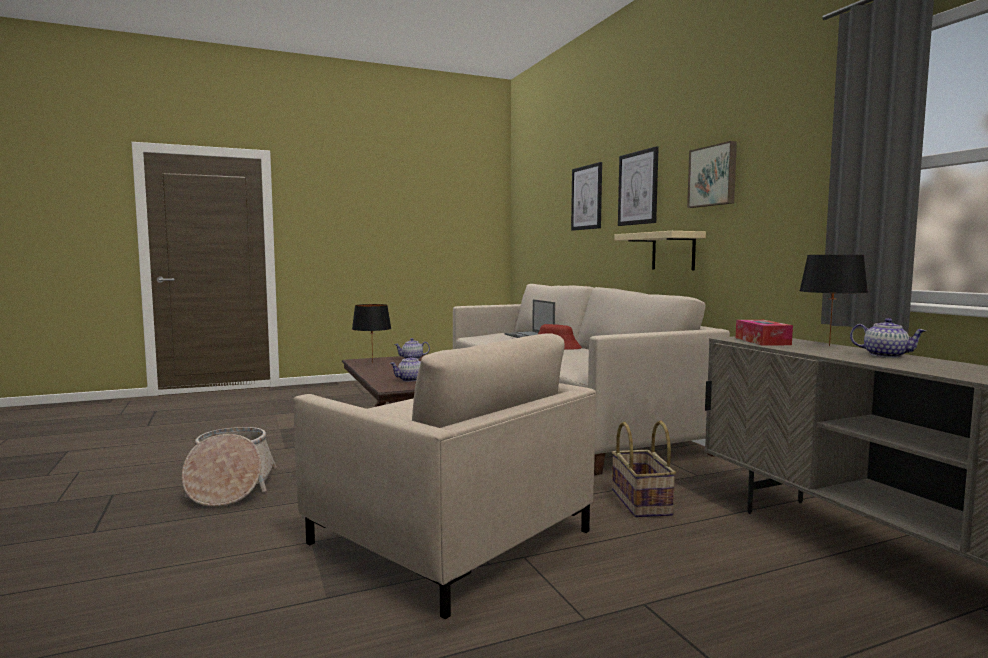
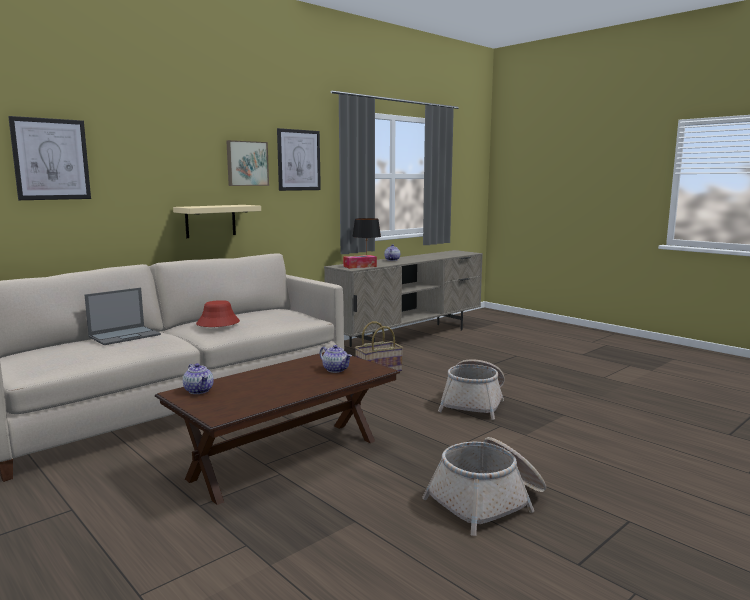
camera: 110 degrees left, 5 degrees up
beige armchair [293,333,596,619] -> basket [438,359,505,420]
black table lamp [352,304,391,364] -> none
picture [618,146,659,226] -> picture moved to [277,128,321,191]

